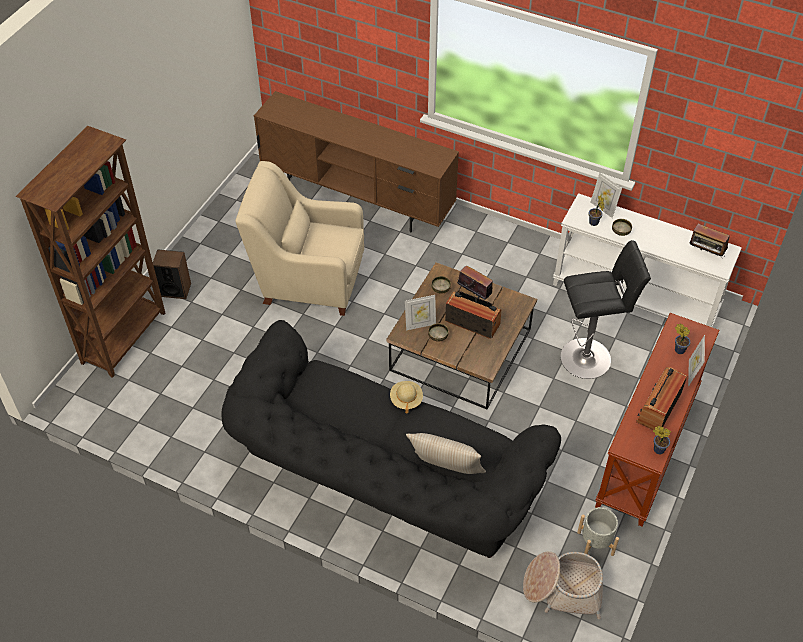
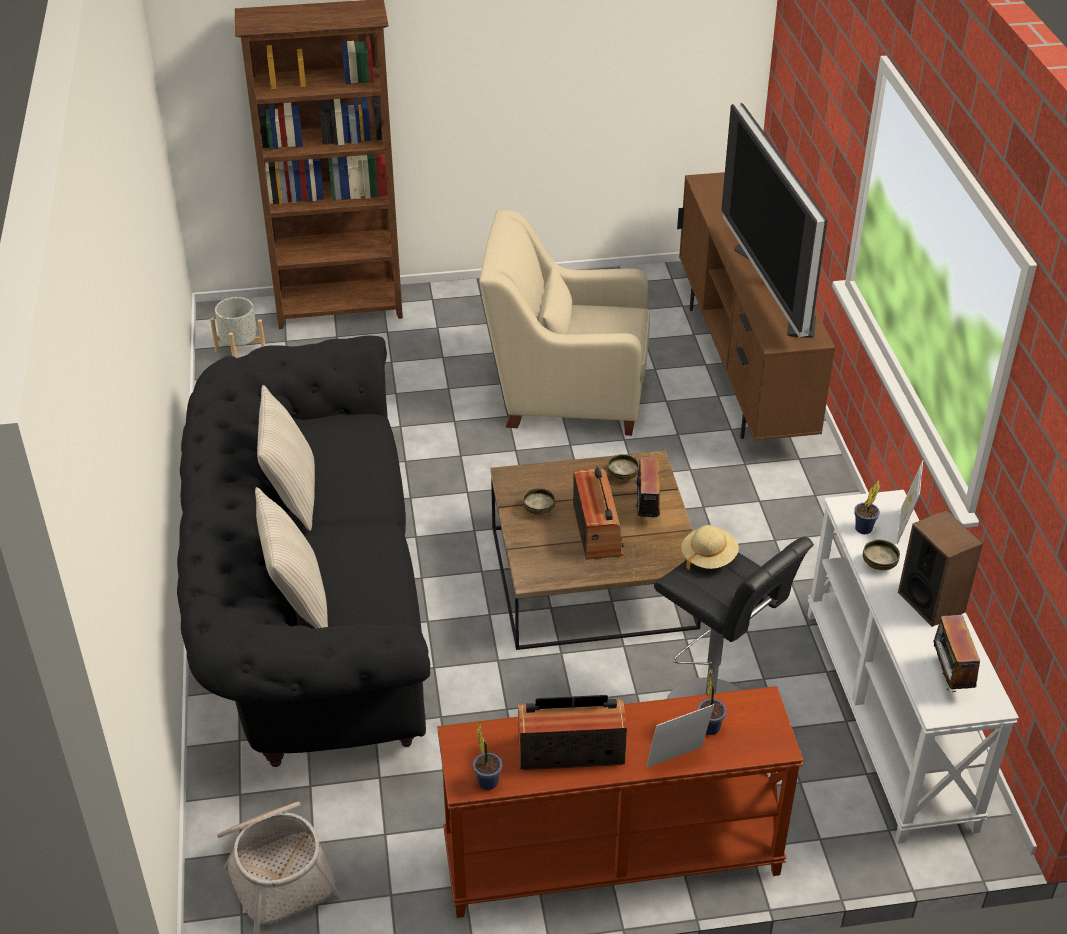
camera: 55 degrees right, 10 degrees down
speaker [153,249,191,299] -> speaker moved to [898,510,983,627]
beige armchair [235,161,364,316] -> beige armchair turned 60 degrees counterclockwise [480,210,650,436]
beige hat [390,381,423,414] -> beige hat moved to [681,525,739,570]
picture frame [405,295,436,330] -> none
grey planter [577,507,619,556] -> grey planter moved to [210,297,265,358]
none -> beige pillow [257,385,315,531]
none -> television [721,103,828,338]

